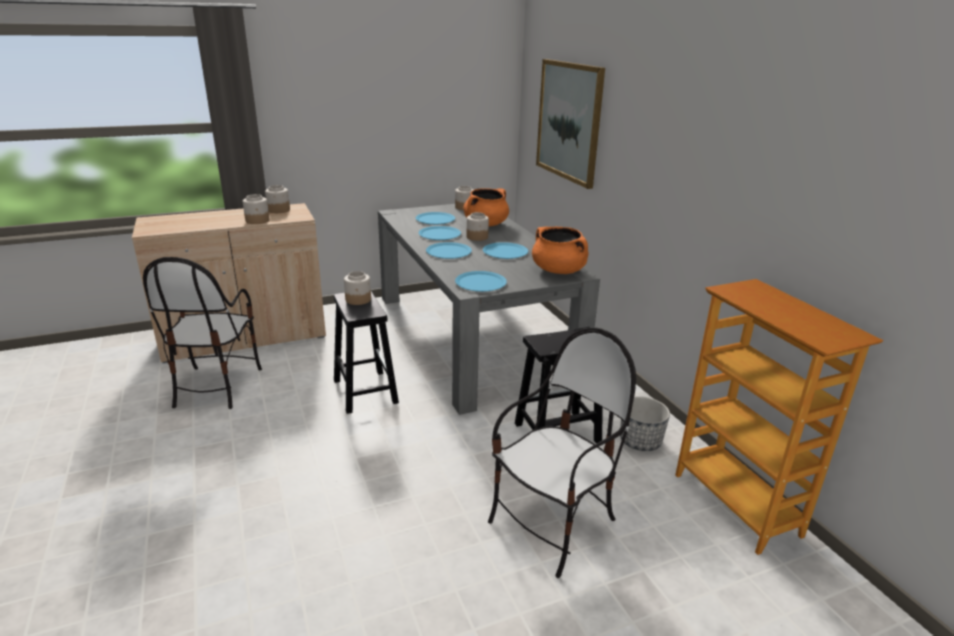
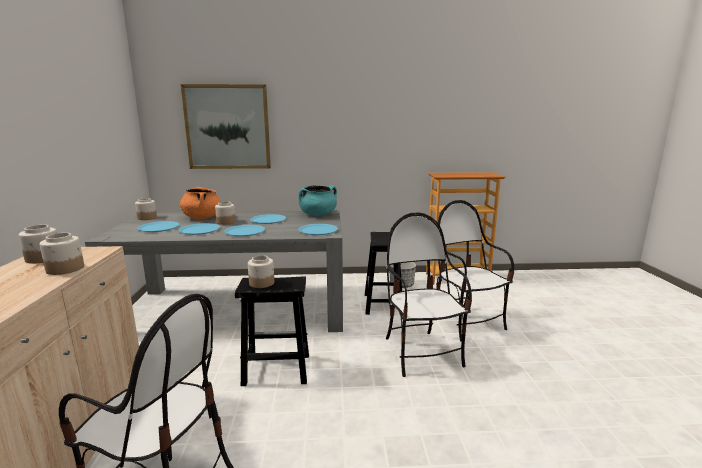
camera: 70 degrees left, 10 degrees down
orange cooking pot [532,227,588,274] -> turquoise cooking pot [298,185,337,216]
none -> chair [385,212,472,377]

